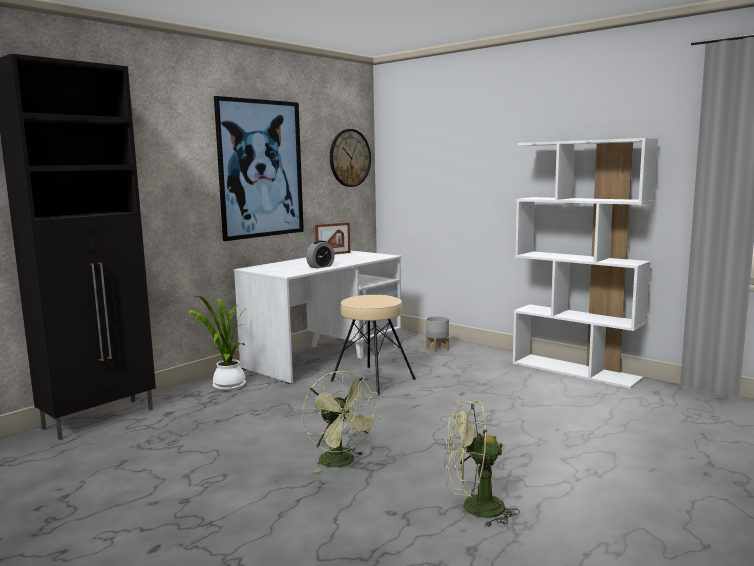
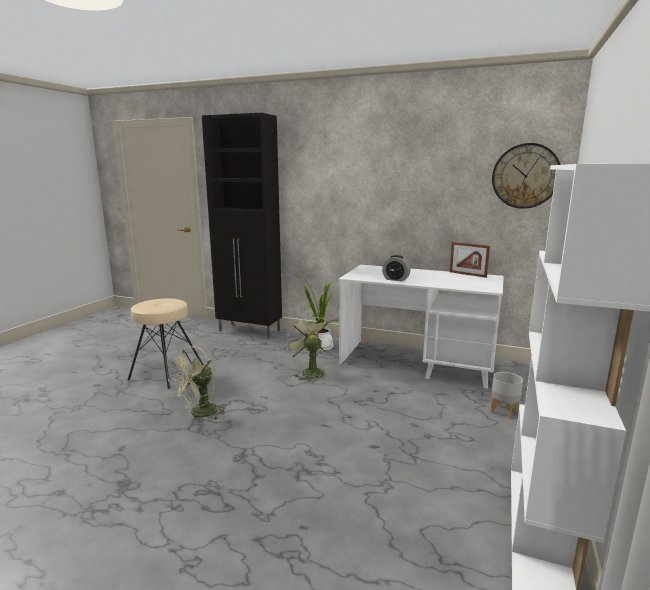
camera: 70 degrees right, 5 degrees up
picture [214,96,304,241] -> none
beige stool [331,295,416,395] -> beige stool moved to [128,298,204,389]
green fan [444,400,520,528] -> green fan moved to [285,313,334,382]

